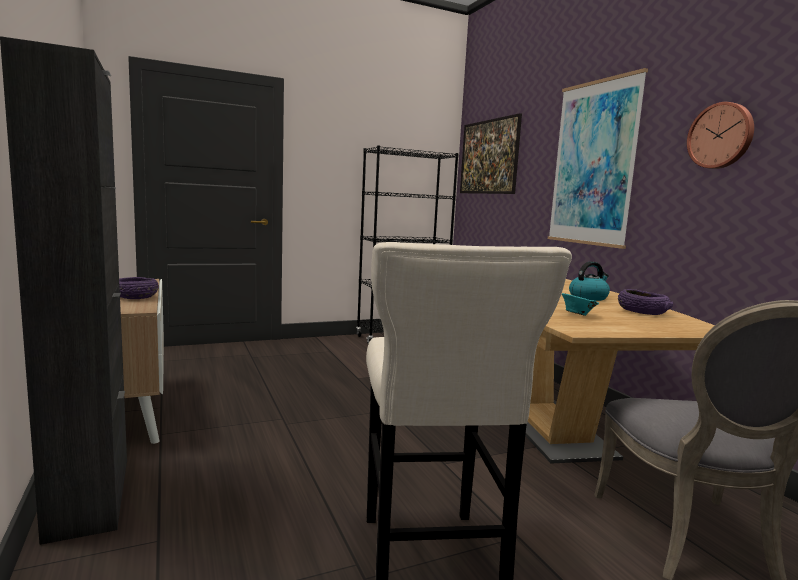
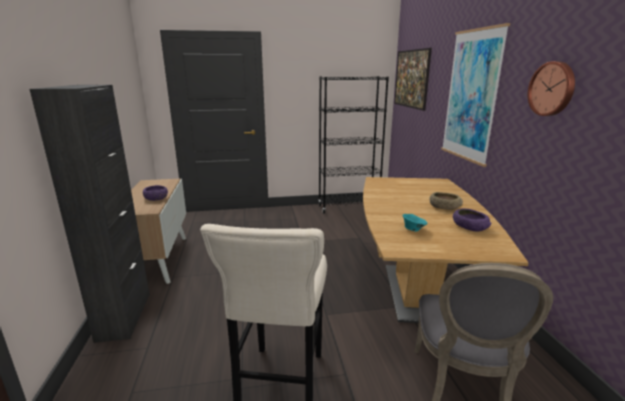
camera: 15 degrees right, 10 degrees up
kettle [569,261,610,301] -> beige bowl [429,192,463,210]

